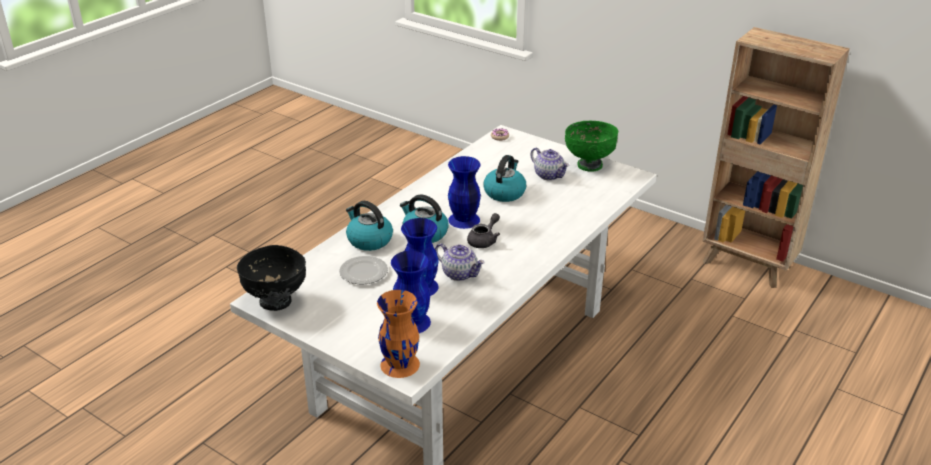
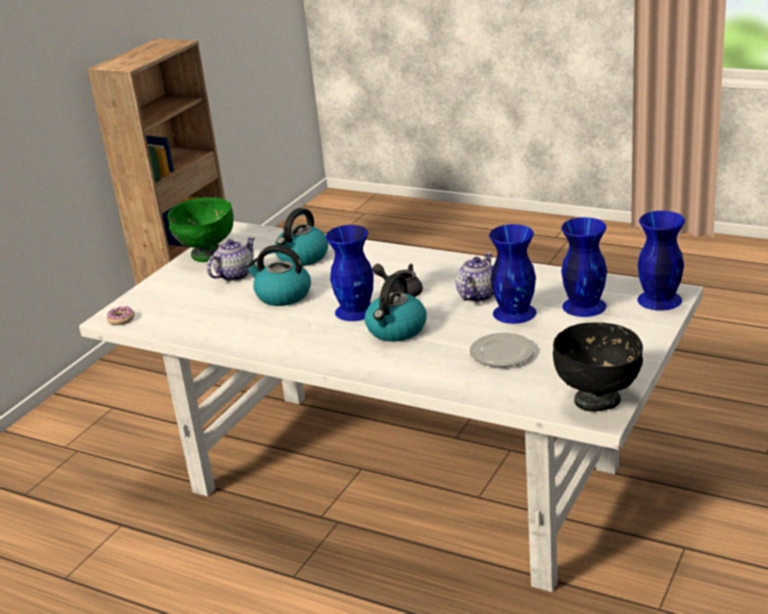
camera: 95 degrees left, 5 degrees down
kettle [346,201,393,251] -> kettle moved to [275,208,328,266]
orange vase [377,290,420,378] -> blue vase [637,211,685,311]

